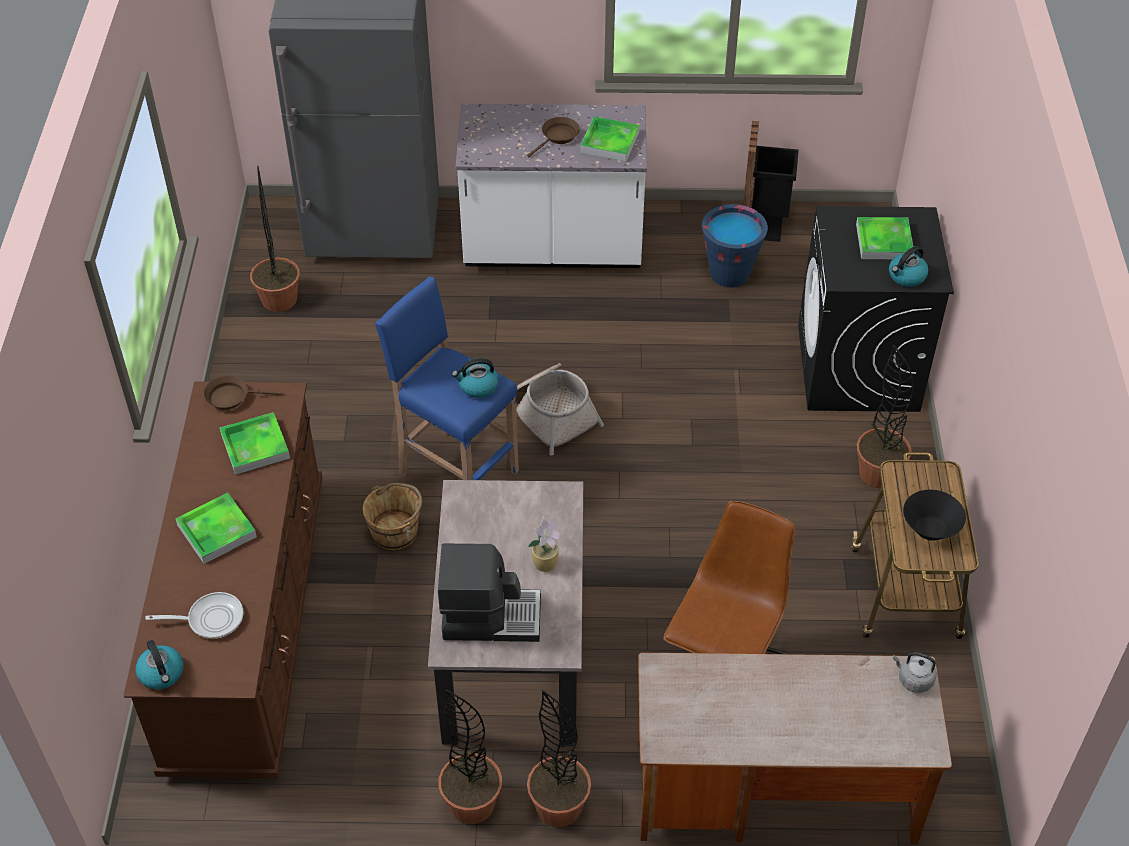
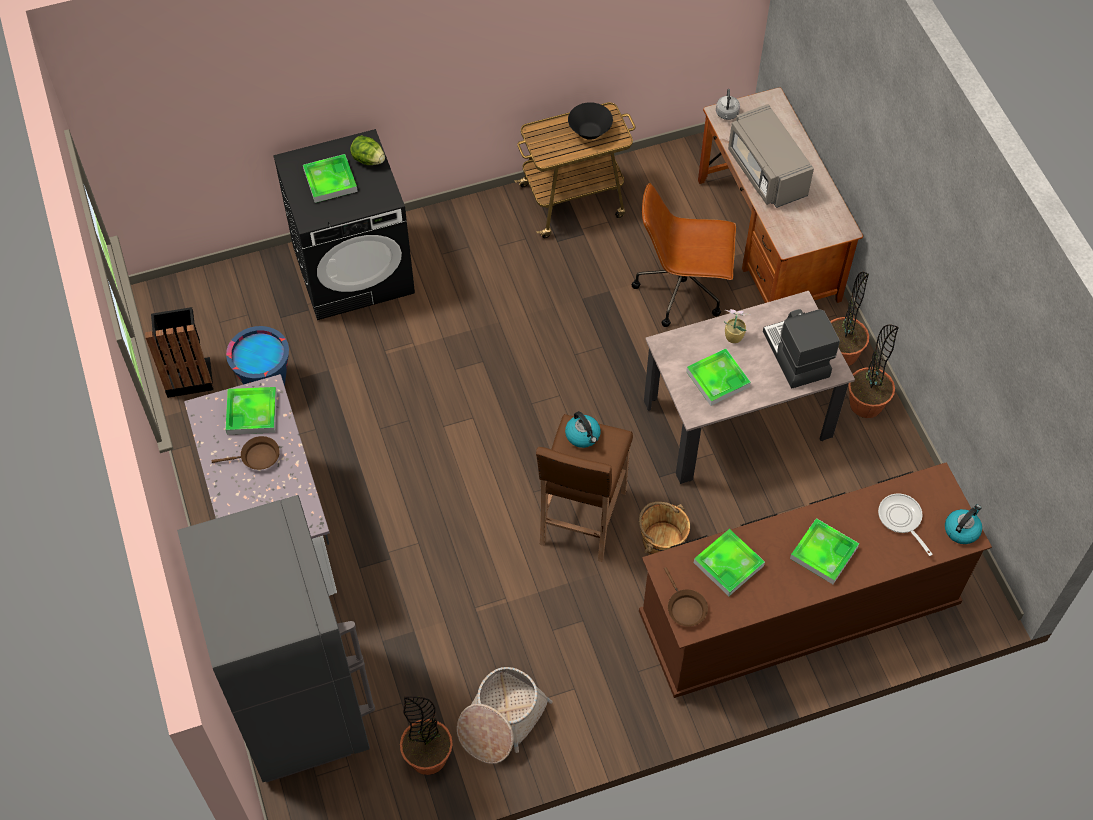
camera: 110 degrees left, 10 degrees up
blue stool [375,276,519,480] -> brown stool [536,414,633,562]
basket [516,363,604,455] -> basket moved to [457,667,553,764]
brown frying pan [527,117,580,157] -> brown frying pan turned 150 degrees clockwise [212,436,280,470]
potted plant [857,344,914,488] -> none
kettle [889,246,929,287] -> lettuce [350,135,385,165]
none -> tray [686,348,751,406]
none -> grey microwave [728,104,814,208]

